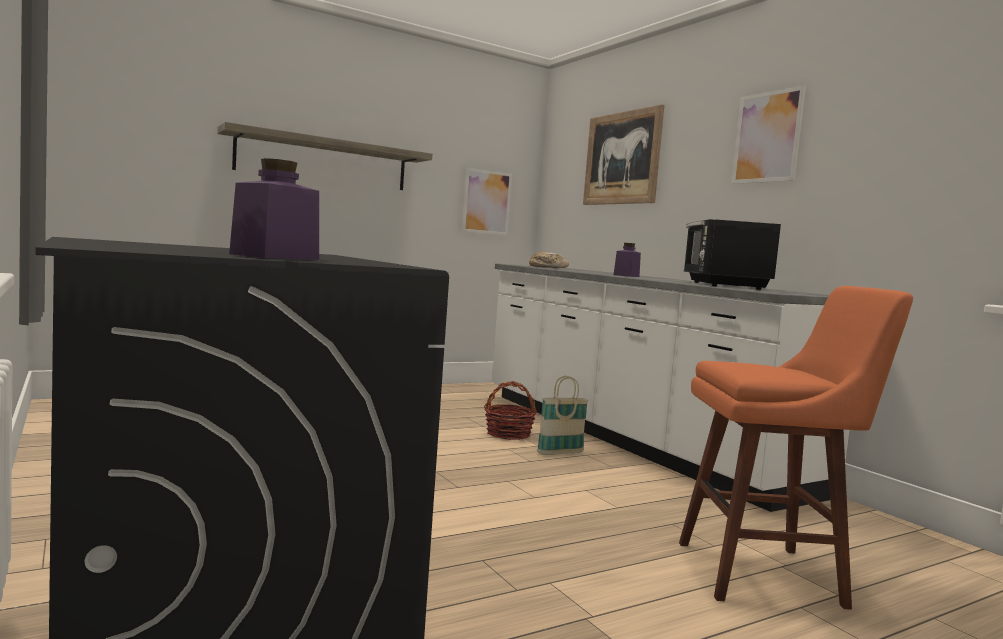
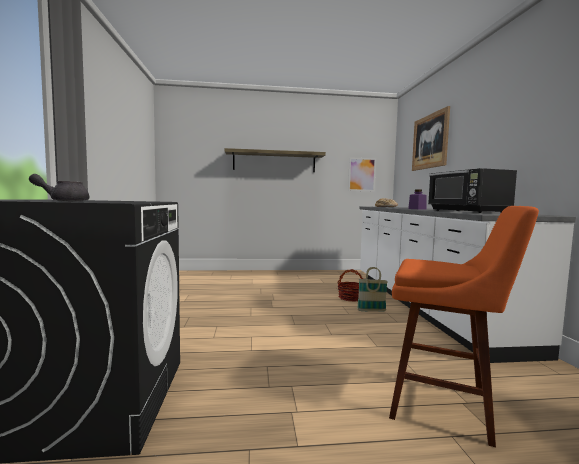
camera: 25 degrees right, 0 degrees up
purple jar [229,158,319,260] -> grey teapot [29,174,89,202]
black microwave [684,219,781,290] -> black microwave turned 45 degrees counterclockwise [428,168,517,213]
picture [732,85,806,184] -> none

